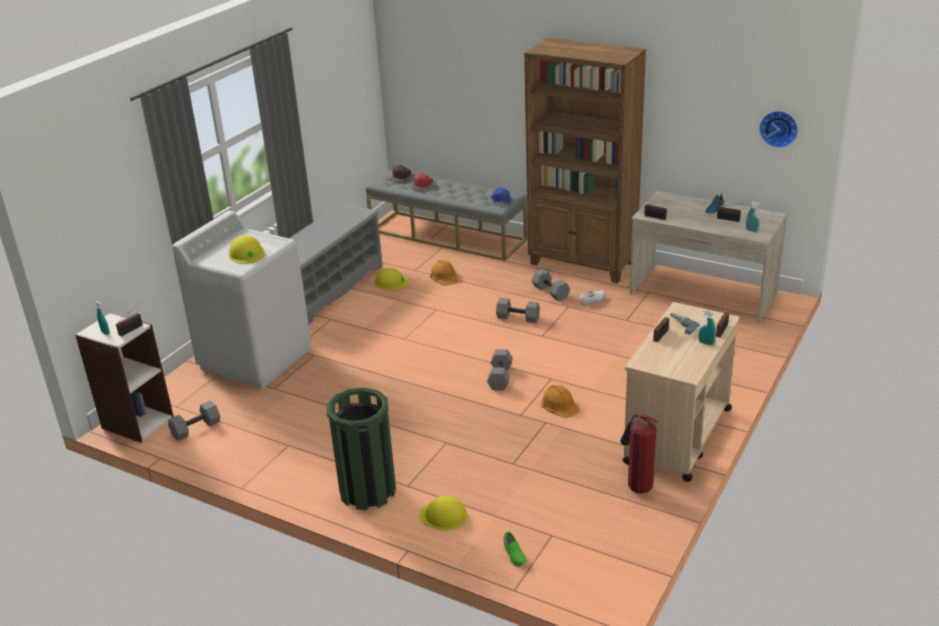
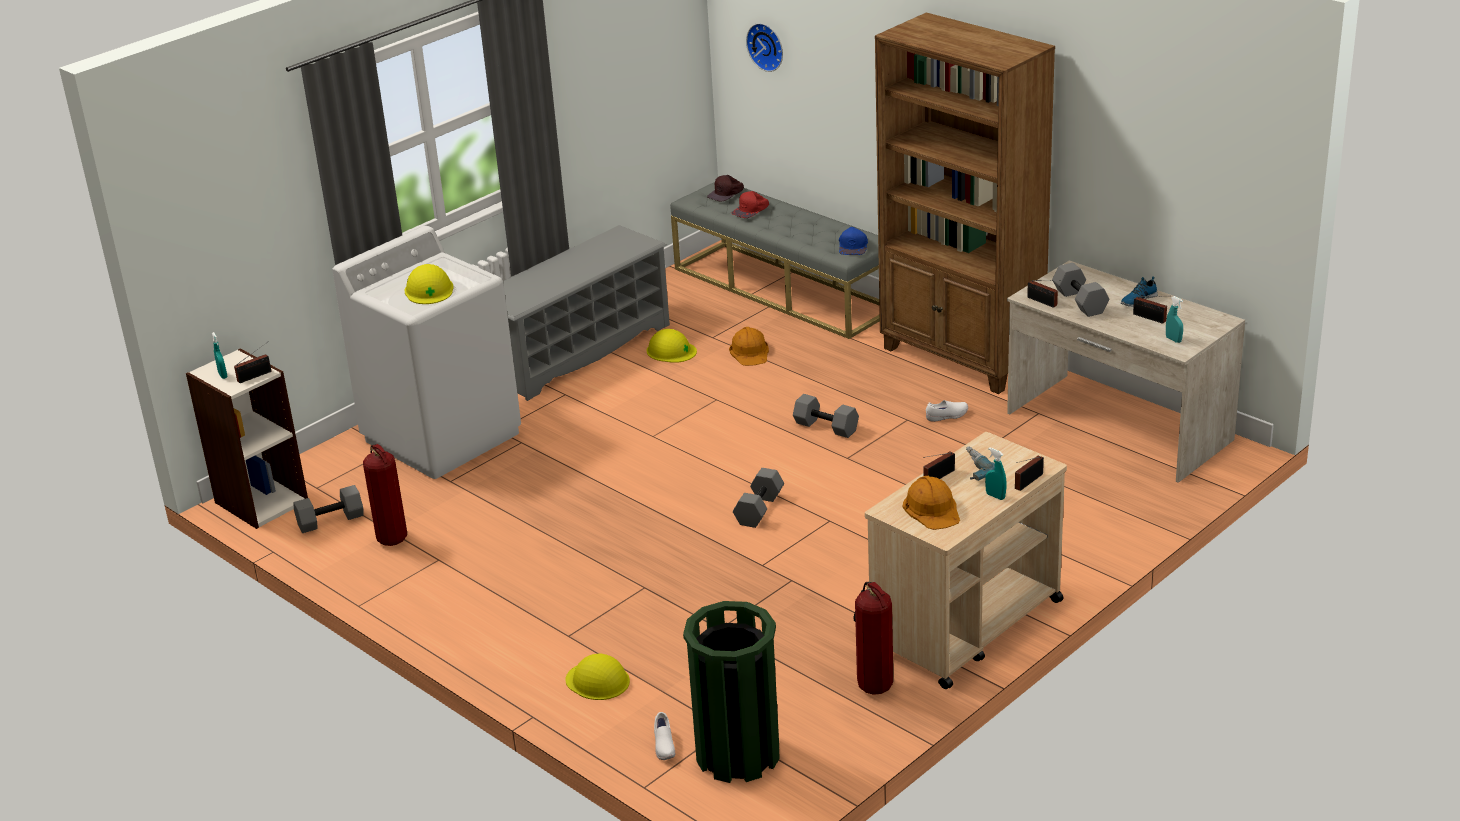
camera: 15 degrees right, 0 degrees up
green trash can [327,387,396,510] -> green trash can moved to [683,601,780,783]
green shoe [503,532,527,567] -> white shoe [654,712,676,760]
grey dumbbell [531,269,570,301] -> grey dumbbell moved to [1052,263,1109,317]
orange hard hat [541,385,580,418] -> orange hard hat moved to [903,476,960,530]
wall clock [759,111,798,148] -> wall clock moved to [746,23,783,72]
none -> fire extinguisher [363,444,407,546]

